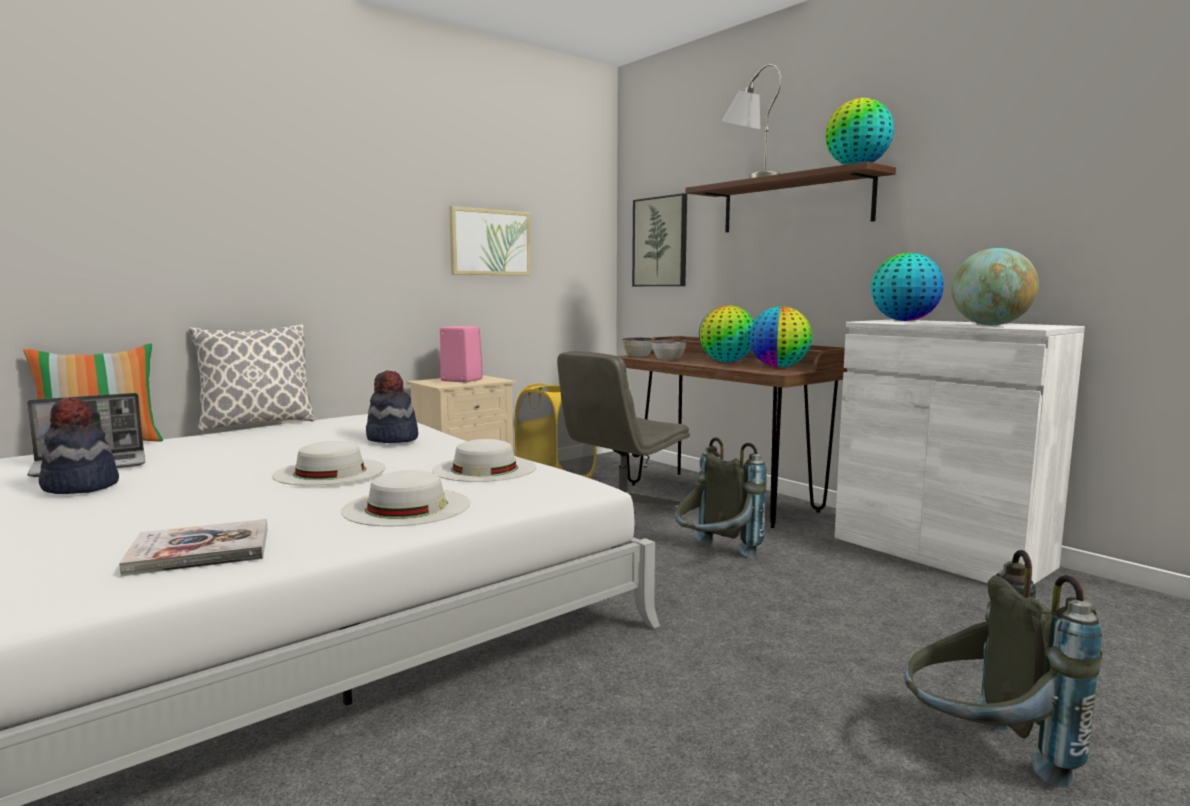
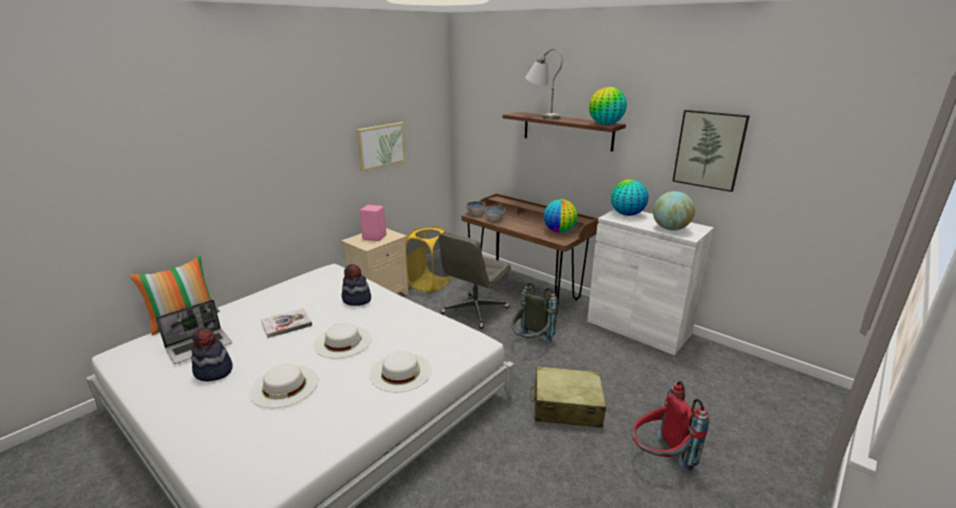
camera: 10 degrees left, 15 degrees up
book [119,519,268,577] -> book moved to [261,308,312,338]
pillow [189,324,315,433] -> none
white hat [432,439,536,482] -> white hat moved to [249,364,318,408]
picture [632,193,687,286] -> picture moved to [673,110,750,192]
globe [699,305,754,362] -> none
grey backpack [904,550,1102,788] -> red backpack [632,381,709,472]
none -> beige suitcase [530,366,606,428]

